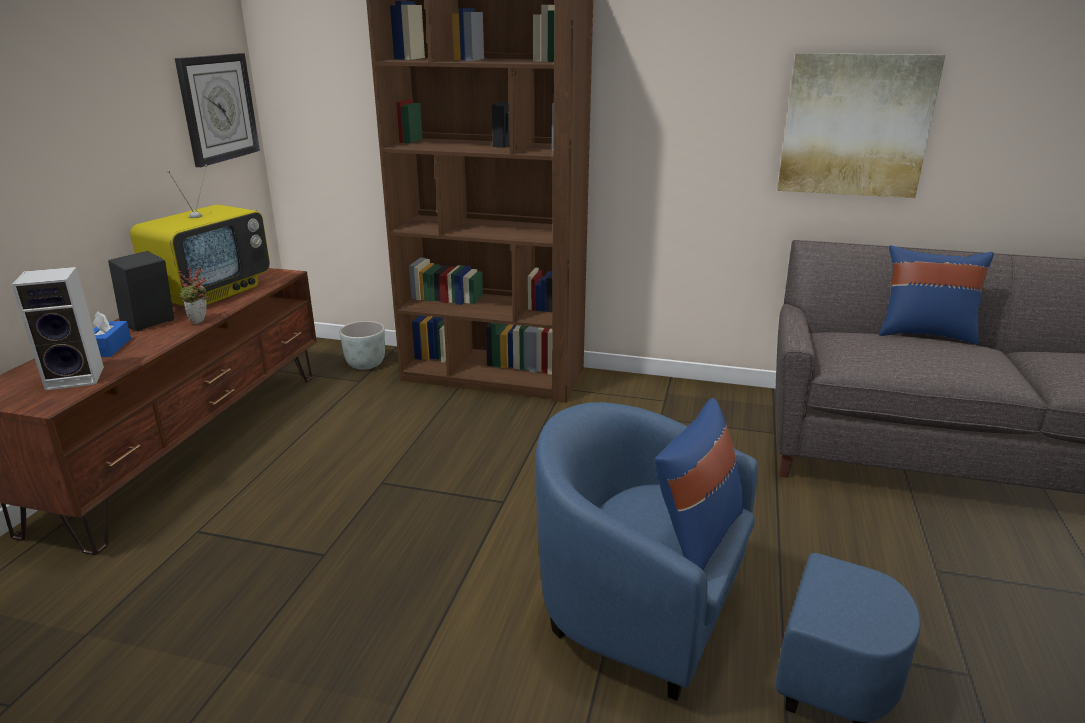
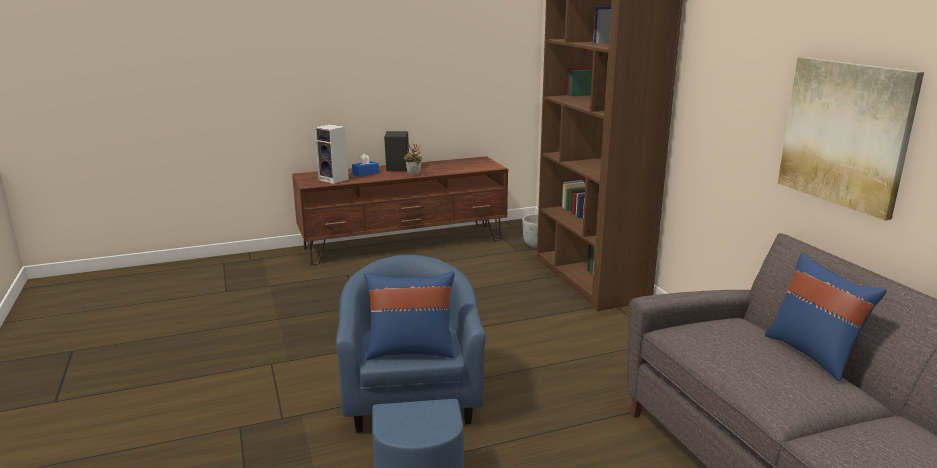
camera: 55 degrees right, 5 degrees down
television [130,165,270,306] -> none
wall clock [175,53,260,167] -> none

